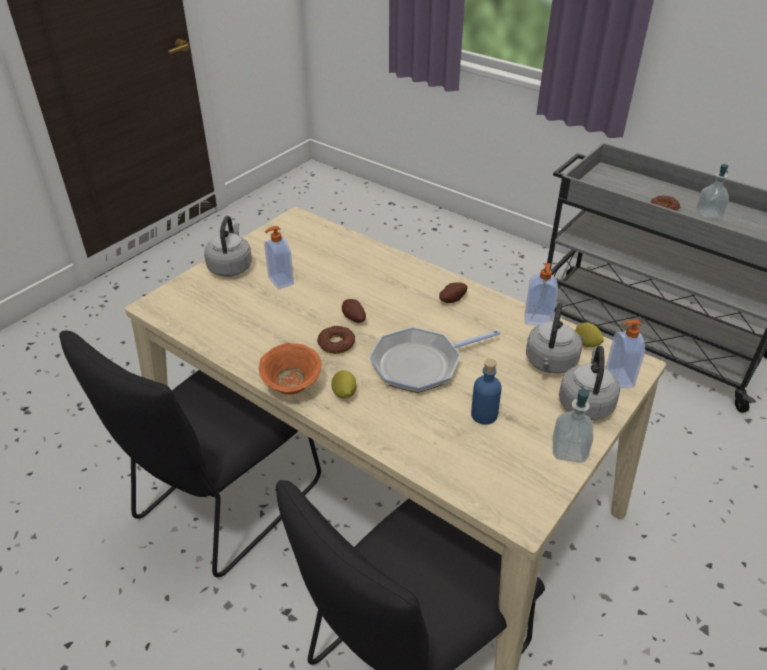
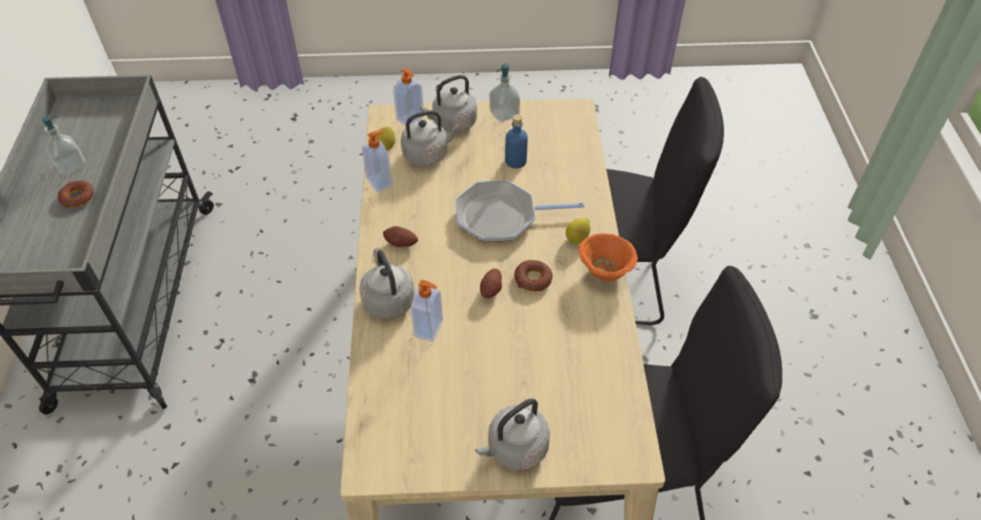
camera: 130 degrees left, 10 degrees up
soap dispenser [264,226,294,289] -> soap dispenser moved to [411,280,443,342]
frying pan [370,327,500,393] -> frying pan turned 150 degrees clockwise [456,180,584,242]
none -> grey kettle [359,248,415,319]

